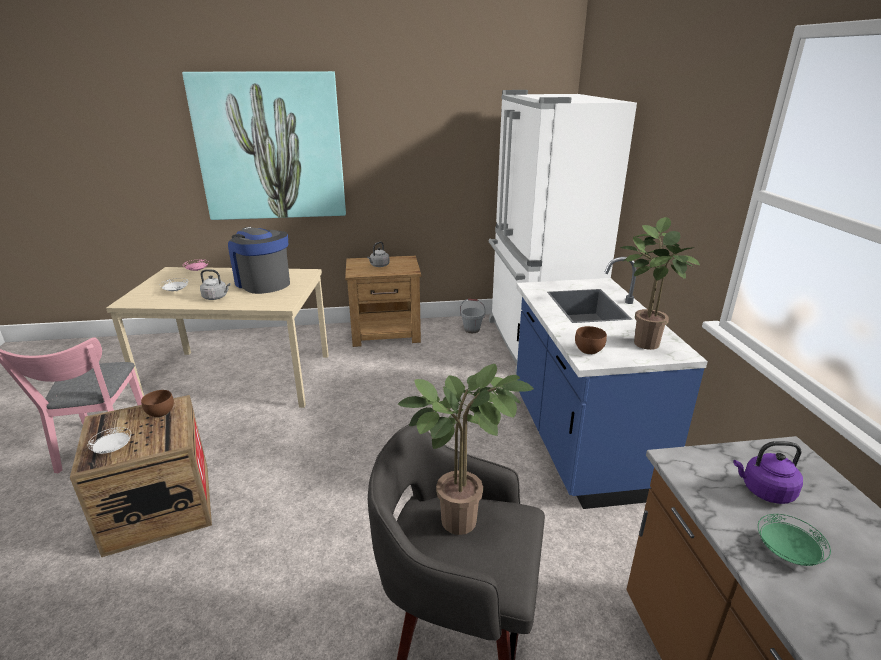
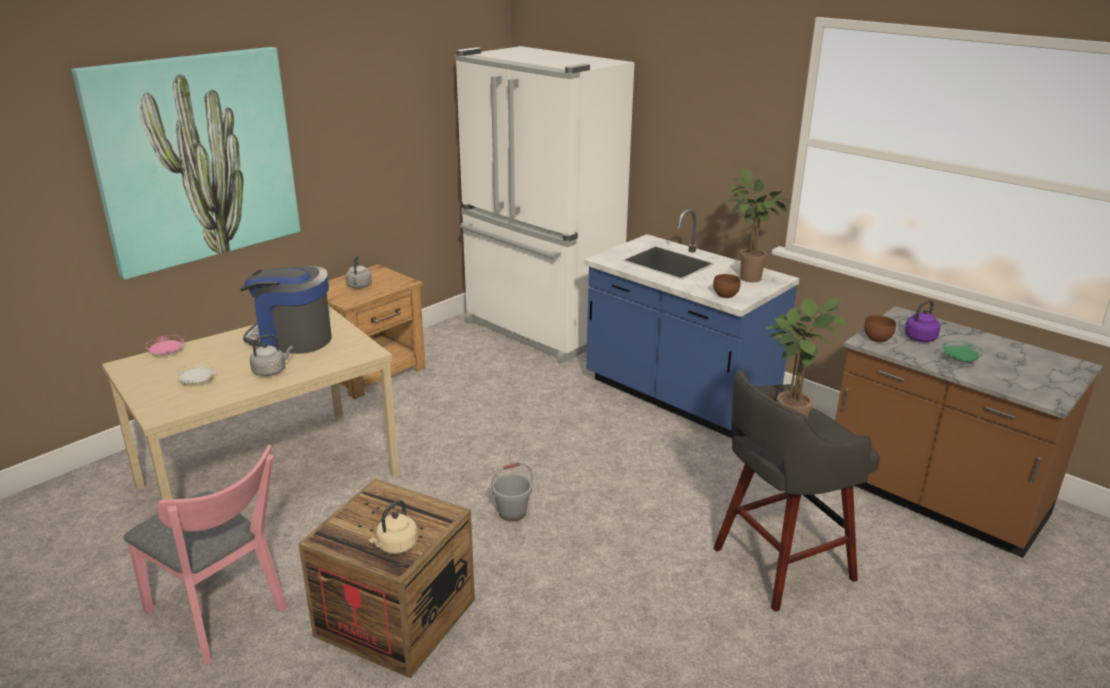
camera: 40 degrees left, 0 degrees up
white plate [88,427,131,454] -> beige kettle [369,500,418,554]
brown bowl [141,390,174,418] -> brown bowl moved to [864,315,896,343]
grey bucket [460,299,485,333] -> grey bucket moved to [491,463,532,522]

